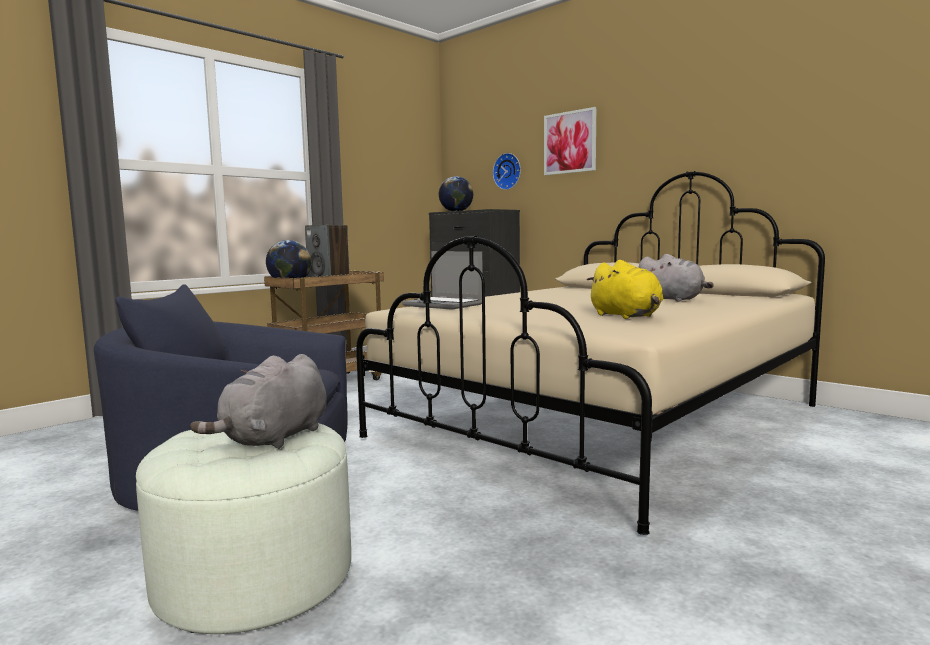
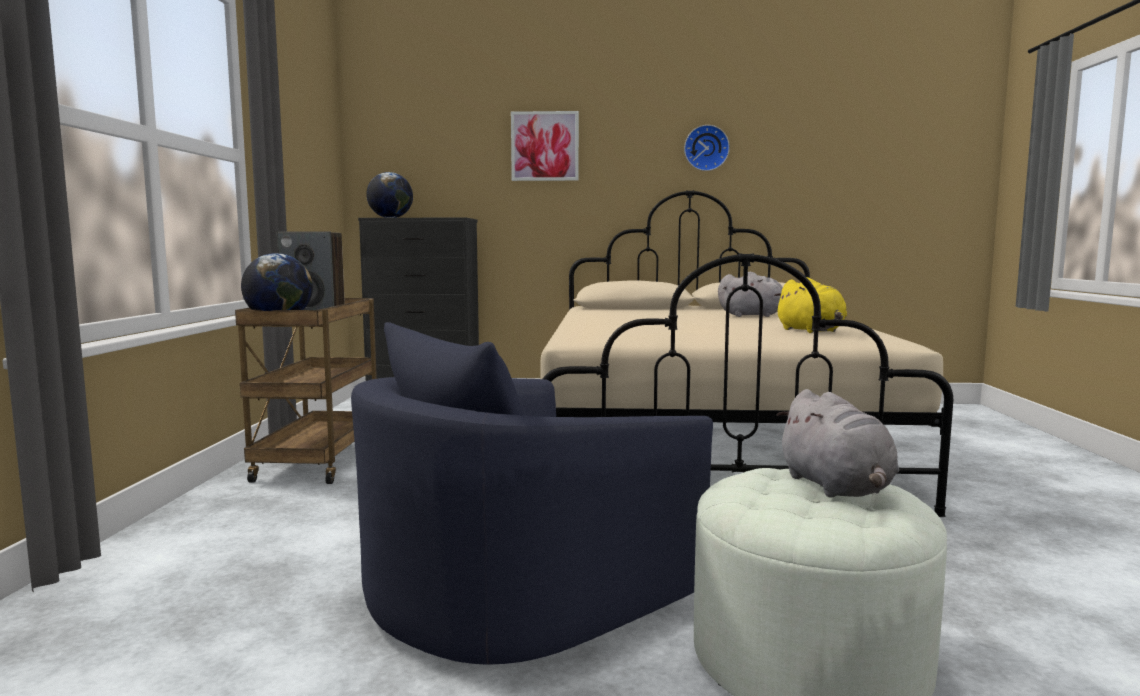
camera: 40 degrees left, 0 degrees up
laptop [402,251,483,310] -> none
wall clock [493,153,521,190] -> wall clock moved to [684,125,730,171]
yellow plush toy [586,260,663,319] -> yellow plush toy turned 45 degrees clockwise [774,277,847,333]

